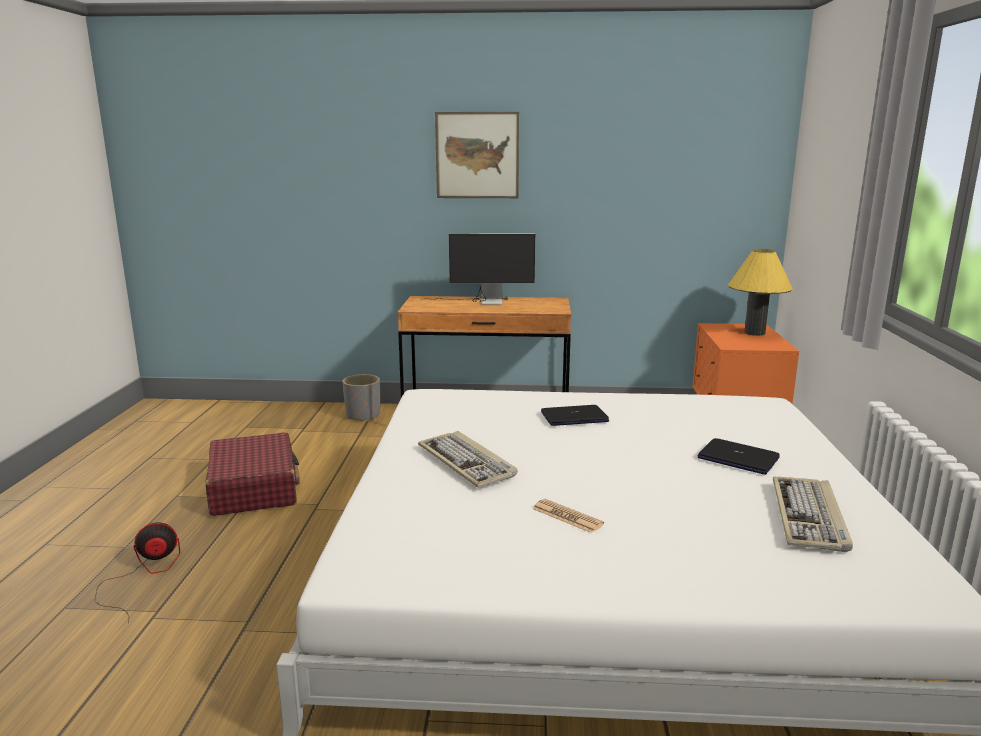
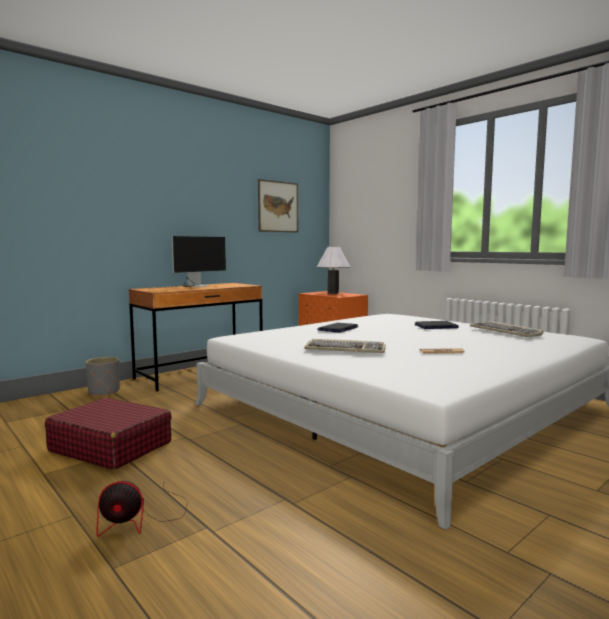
camera: 45 degrees left, 10 degrees down
fan [95,522,180,623] -> fan turned 120 degrees counterclockwise [96,481,188,537]
picture [435,112,519,198] -> picture moved to [258,179,298,232]
yellow table lamp [728,249,793,336] -> white table lamp [317,247,350,294]

